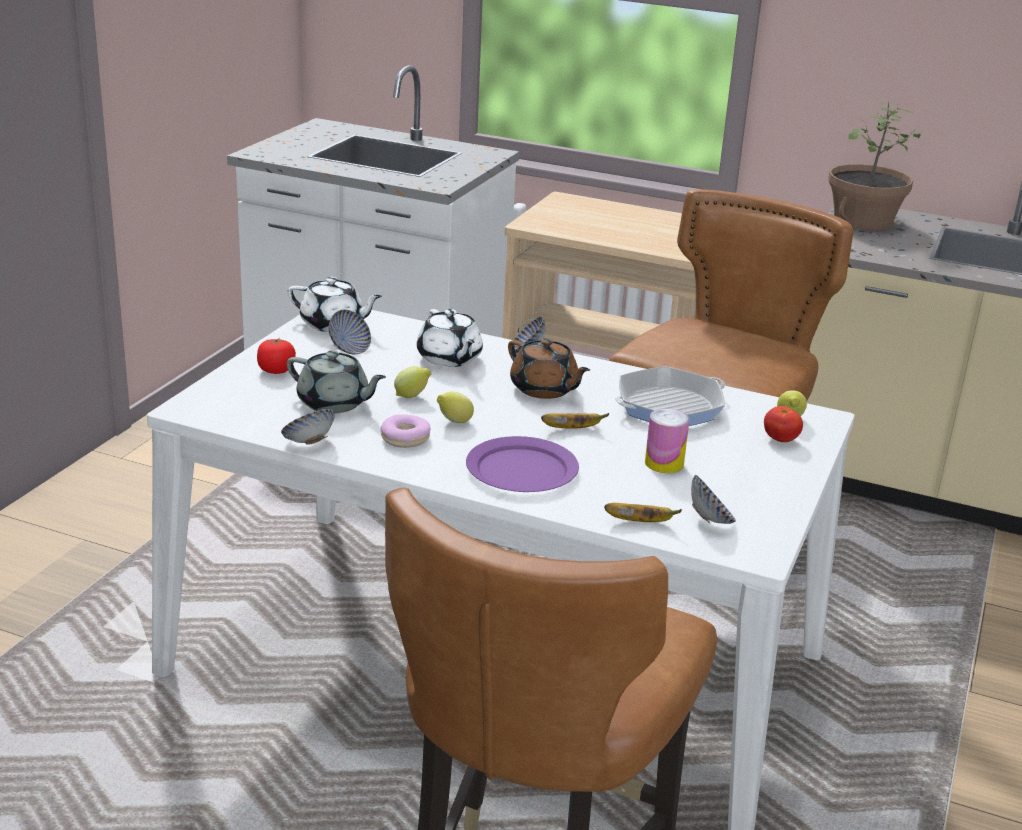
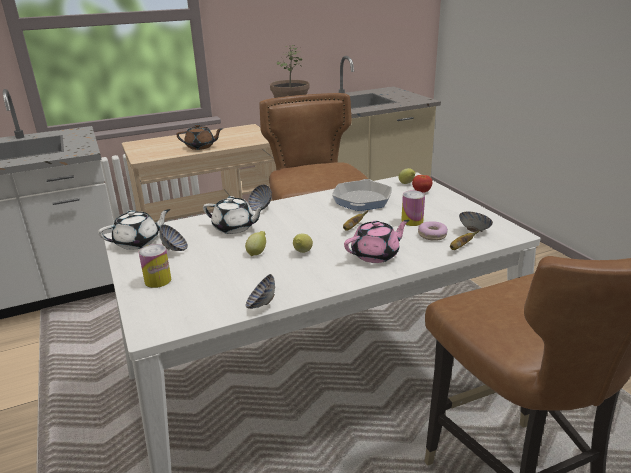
camera: 45 degrees left, 0 degrees up
tomato [257,338,296,374] -> can [139,244,171,288]
grey teapot [287,351,386,413] -> none
donut [381,414,431,448] -> donut moved to [418,221,448,241]
purple plate [466,436,579,492] -> pink teapot [344,220,409,263]
brown teapot [508,338,590,399] -> brown teapot moved to [177,124,223,150]

